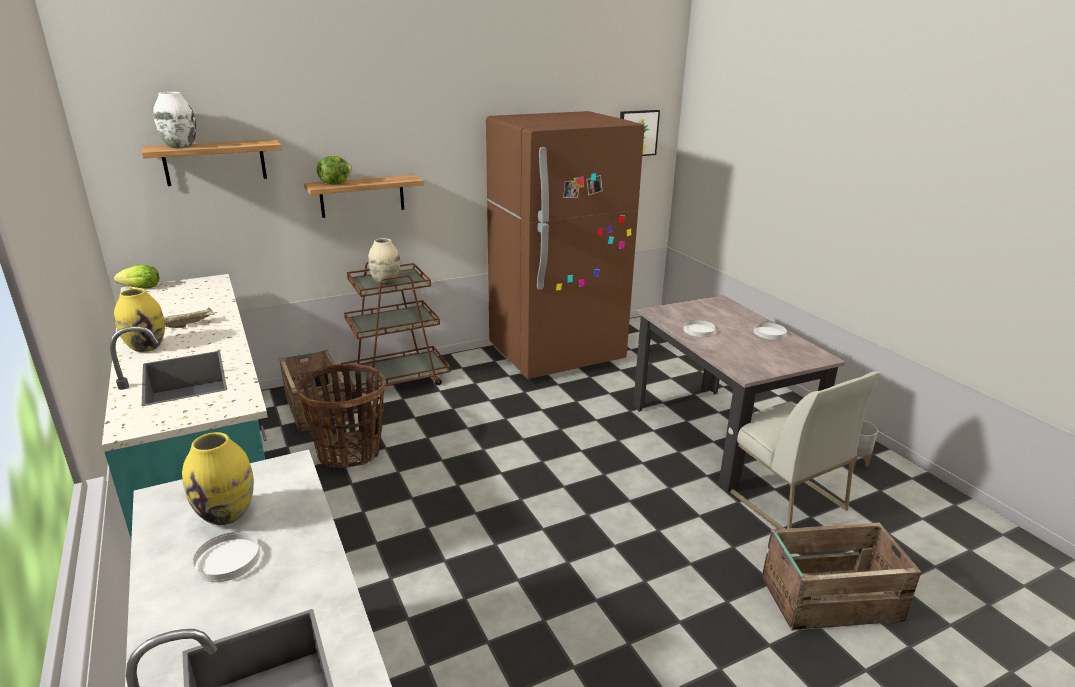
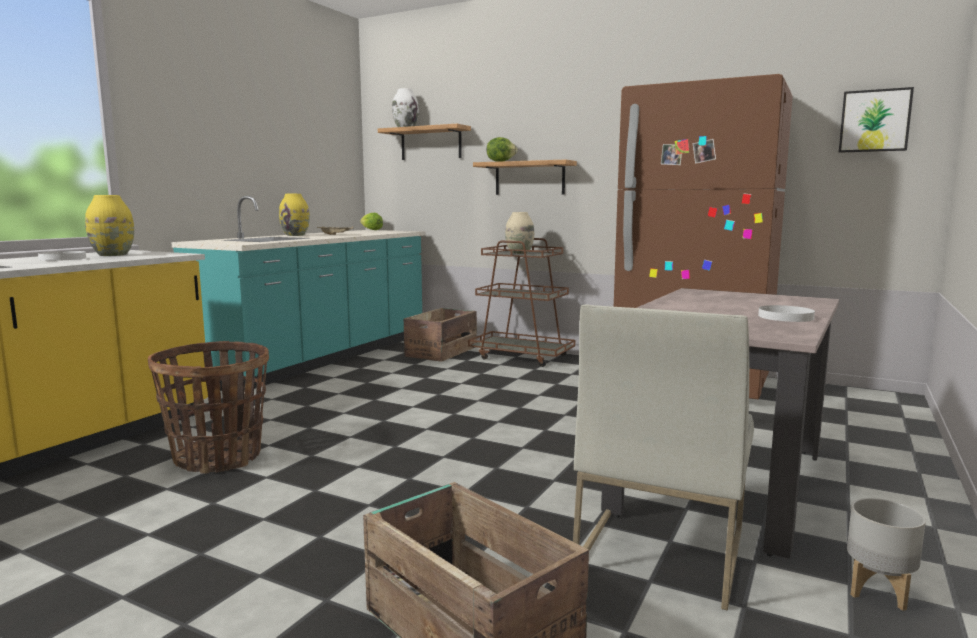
camera: 55 degrees right, 15 degrees down
basket [297,364,385,468] -> basket moved to [148,341,269,474]
white plate [684,320,716,337] -> none

